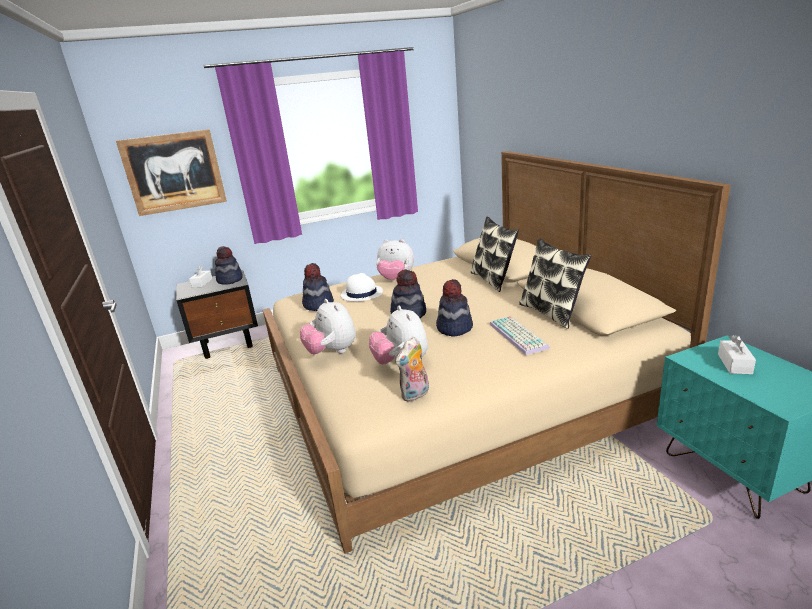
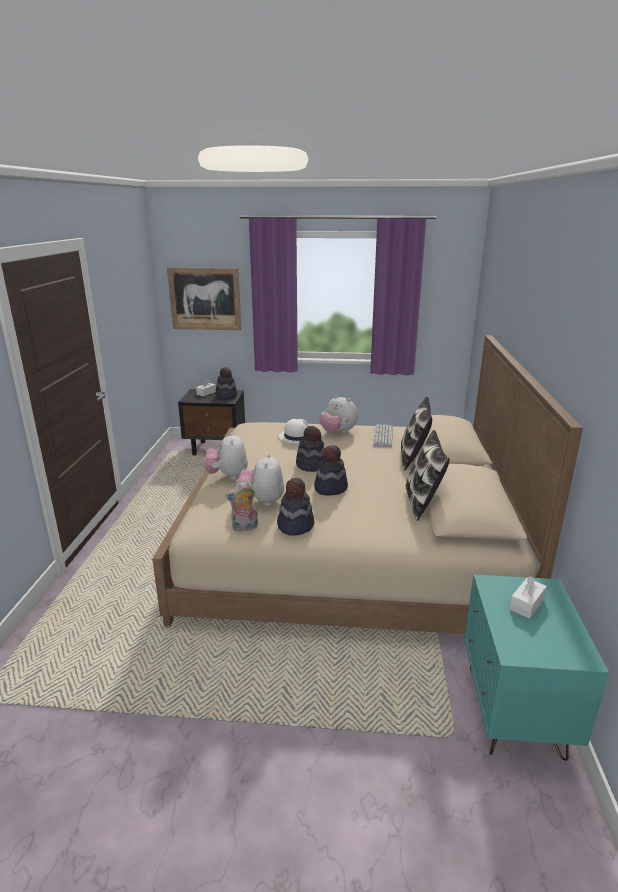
camera: 25 degrees right, 0 degrees up
hat [302,263,334,311] -> hat moved to [277,478,314,536]
keyboard [490,316,550,355] -> keyboard moved to [373,424,393,447]

